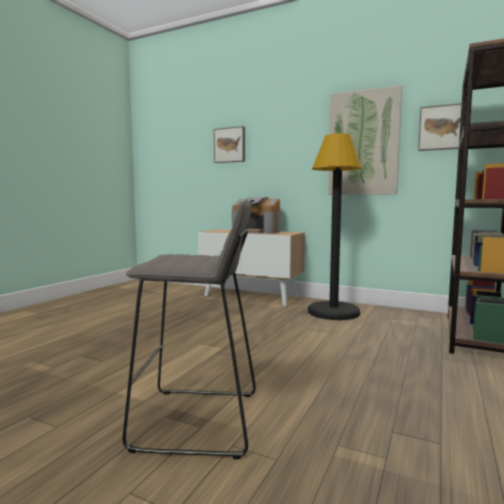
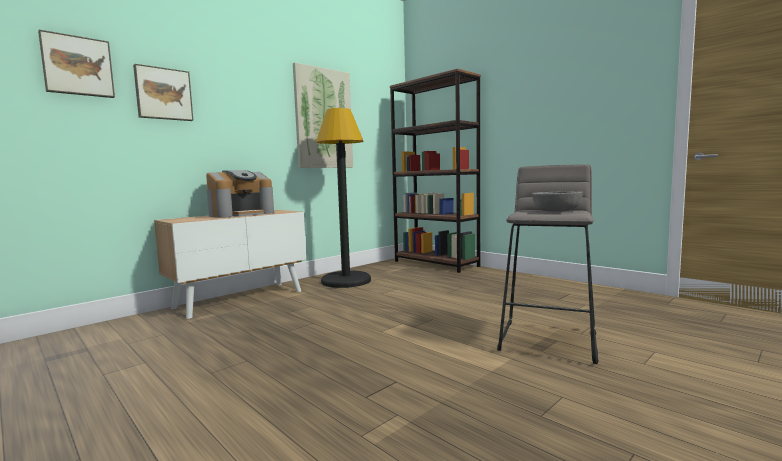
camera: 70 degrees left, 0 degrees up
picture [418,103,462,151] -> picture moved to [38,30,115,98]
none -> grey bowl [532,191,583,212]

